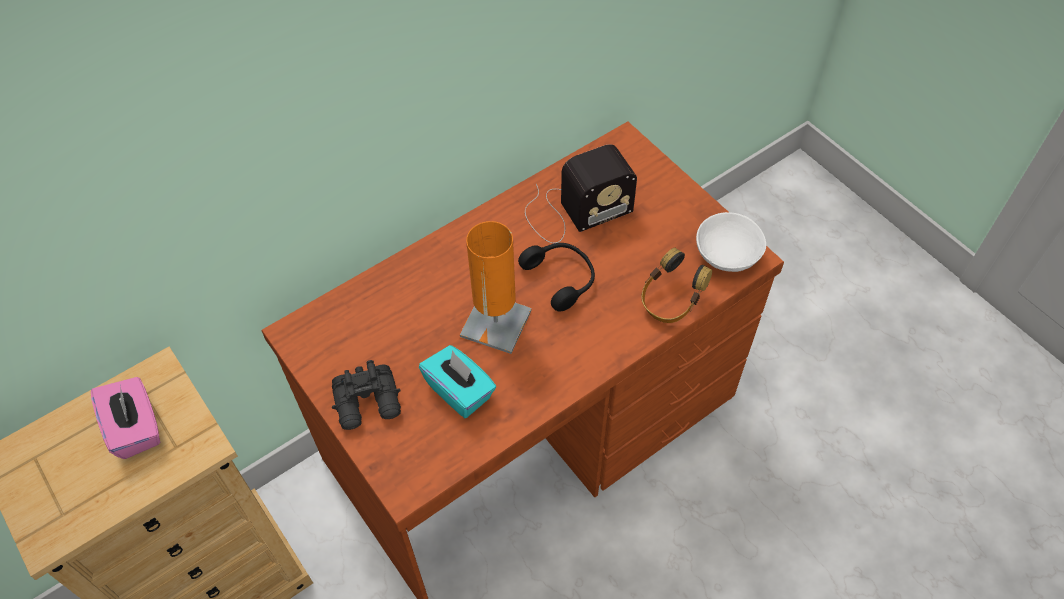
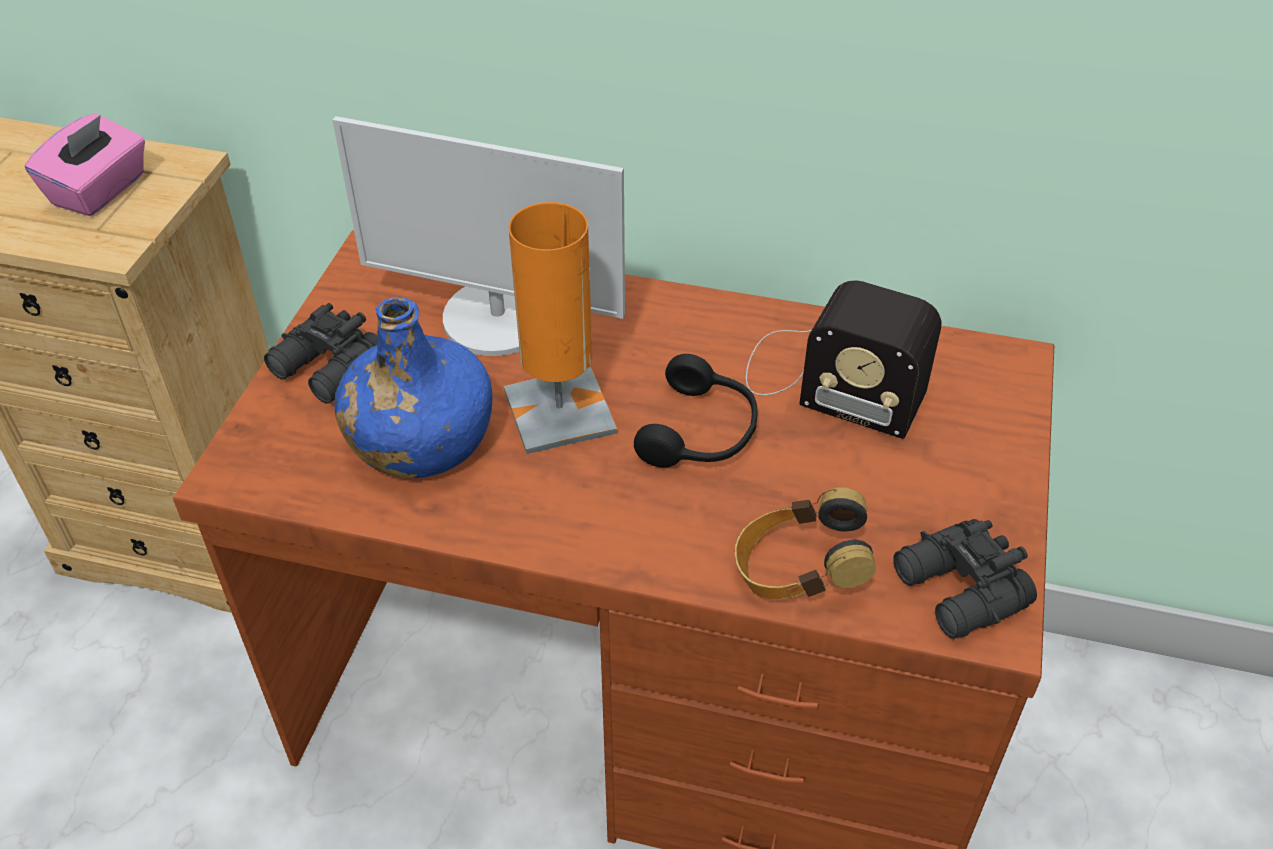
camera: 50 degrees right, 10 degrees down
turquoise tissue box [419,345,496,418] -> blue bottle [334,297,493,478]
white bowl [696,212,766,272] -> black binoculars [893,519,1037,639]
none -> monitor [332,116,625,356]

